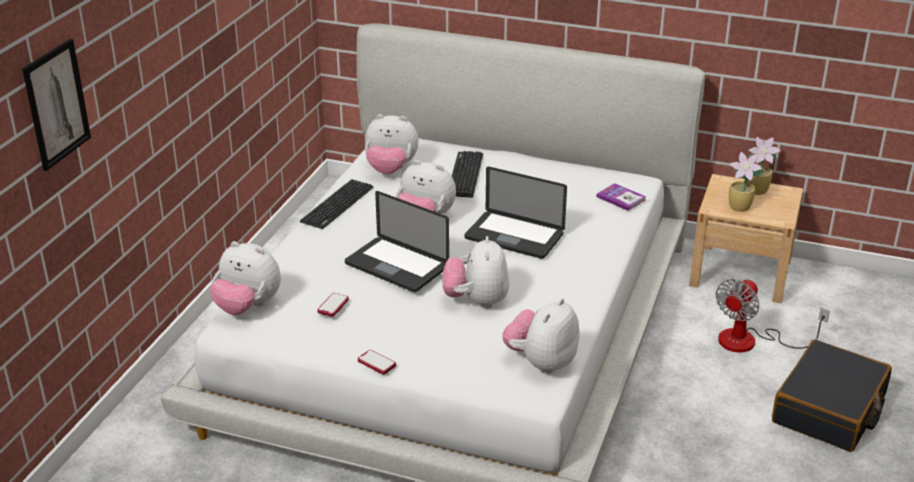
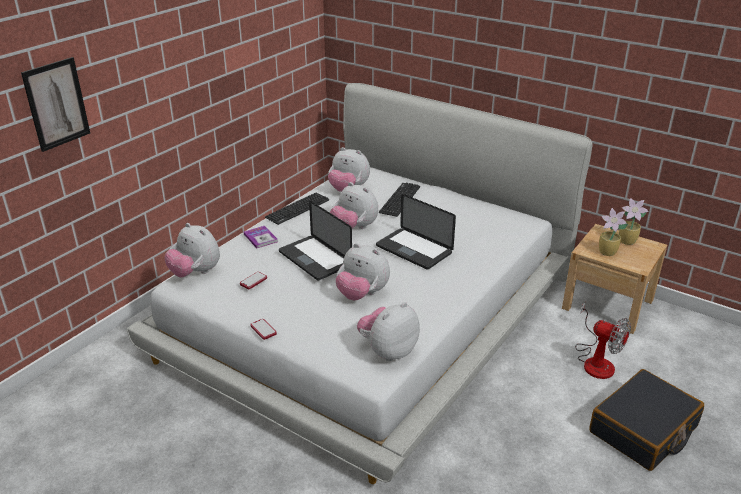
camera: 15 degrees right, 0 degrees up
plush toy [442,236,509,309] -> plush toy turned 75 degrees counterclockwise [336,243,390,300]
book [596,183,646,211] -> book moved to [244,226,278,249]
fan [716,279,830,352] -> fan turned 105 degrees counterclockwise [575,302,631,379]

